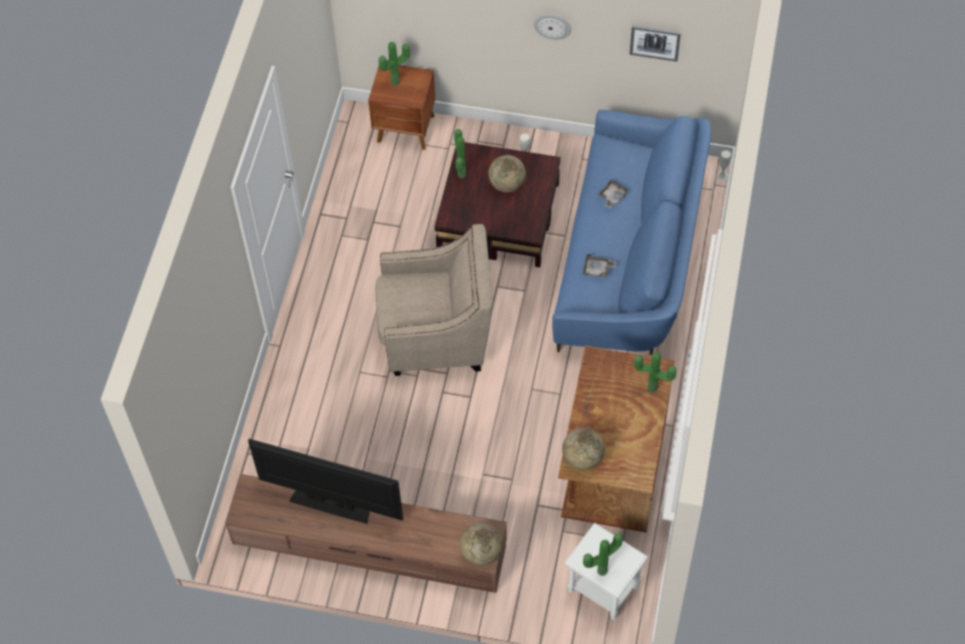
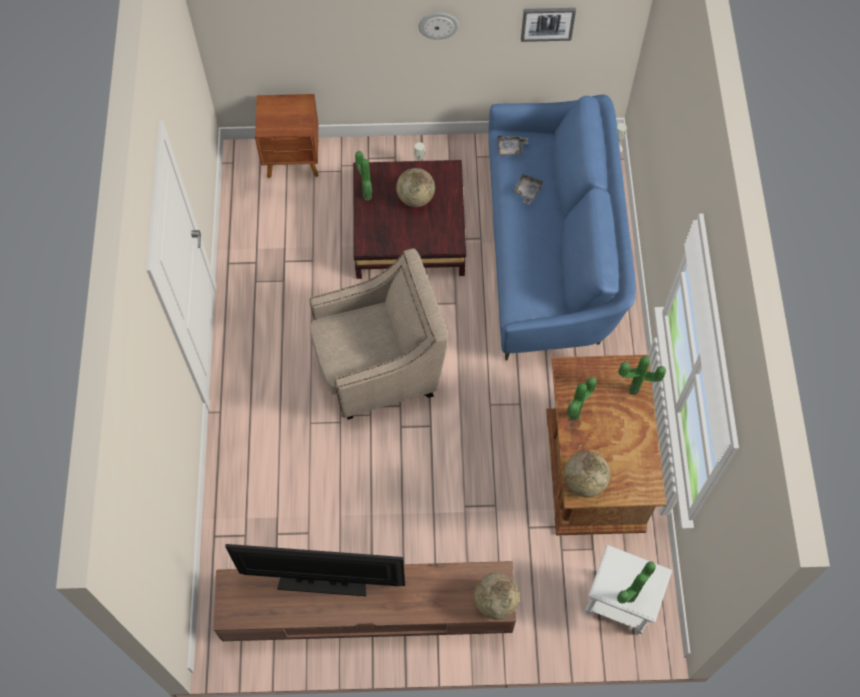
camera: 15 degrees left, 5 degrees up
potted plant [379,42,410,86] -> potted plant moved to [567,377,597,421]
grey tray [582,254,617,278] -> grey tray moved to [498,135,528,156]

